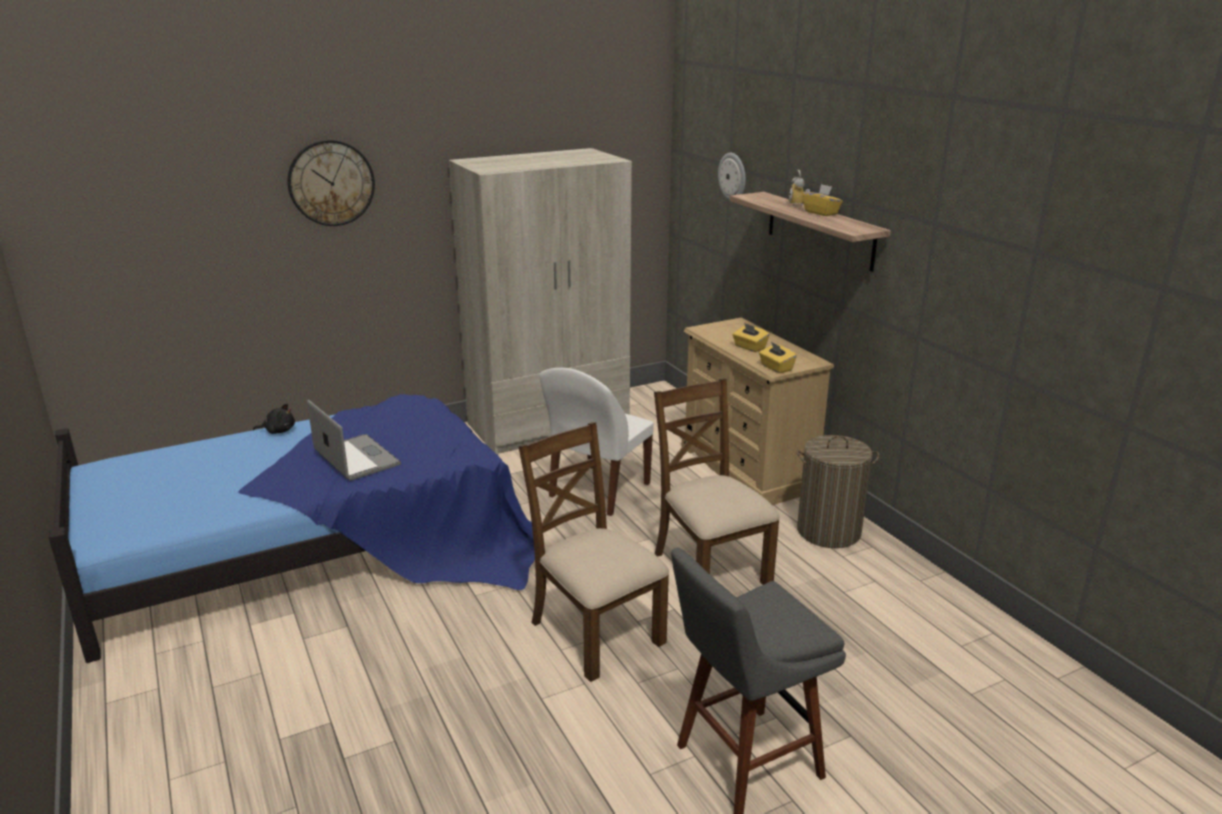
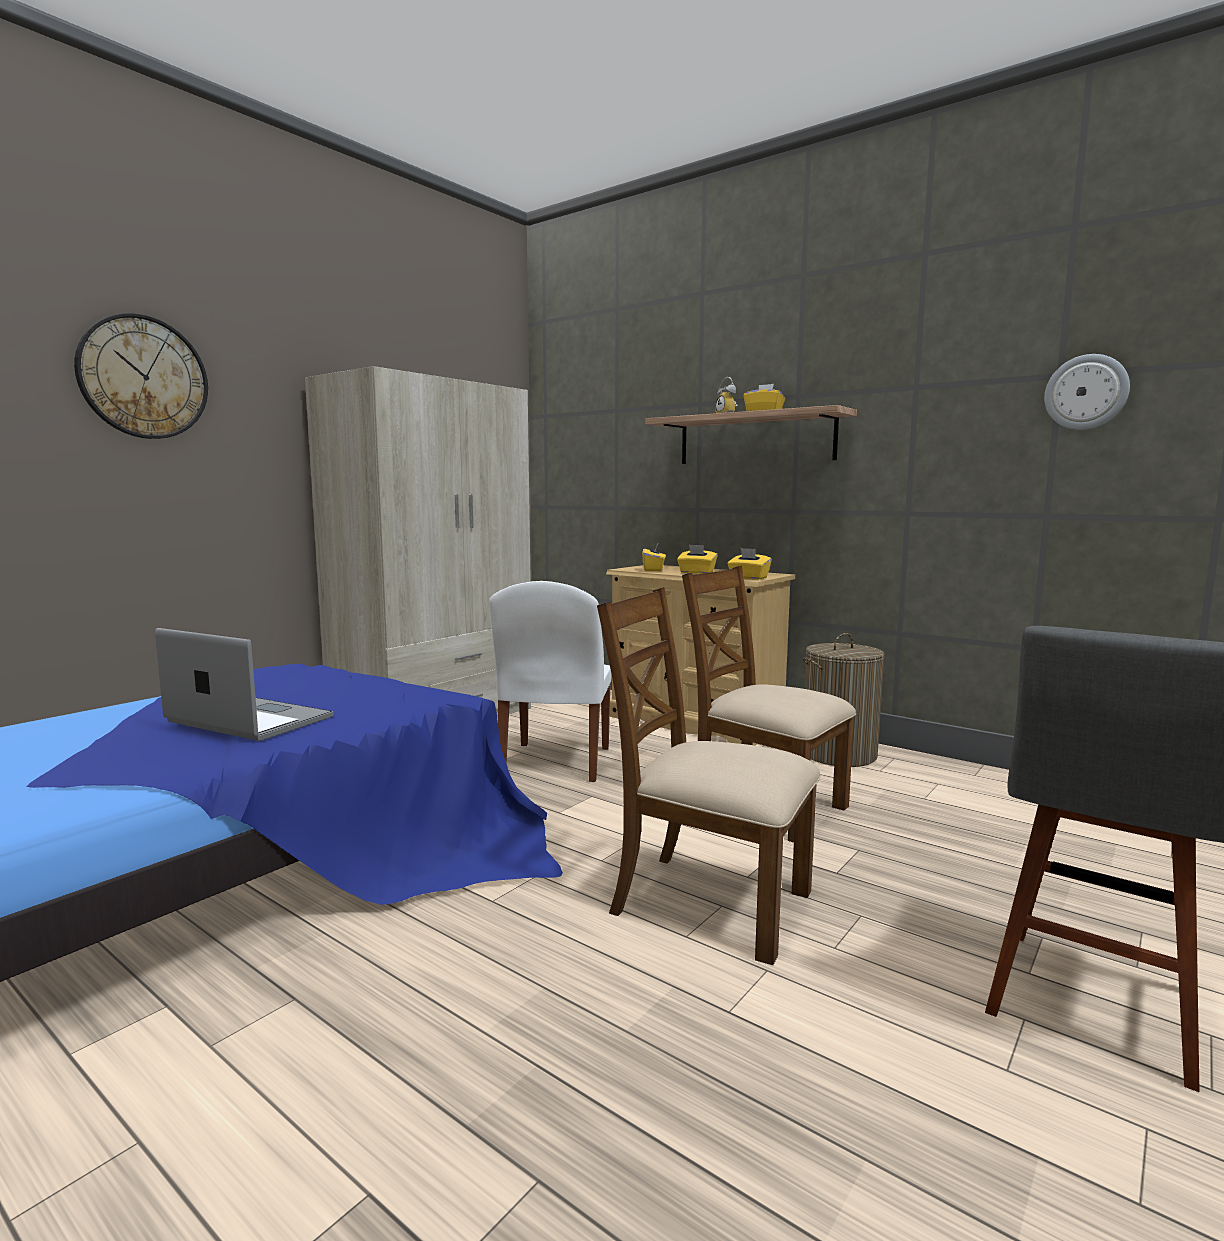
camera: 25 degrees left, 15 degrees down
black plush toy [253,404,295,434] -> none
wall clock [718,153,746,200] -> wall clock moved to [1044,354,1130,430]
none -> yellow tissue box [642,543,666,571]

